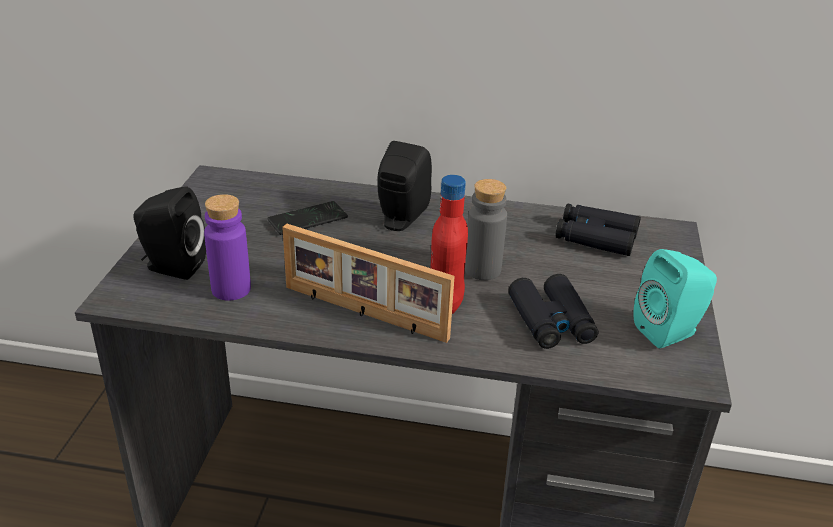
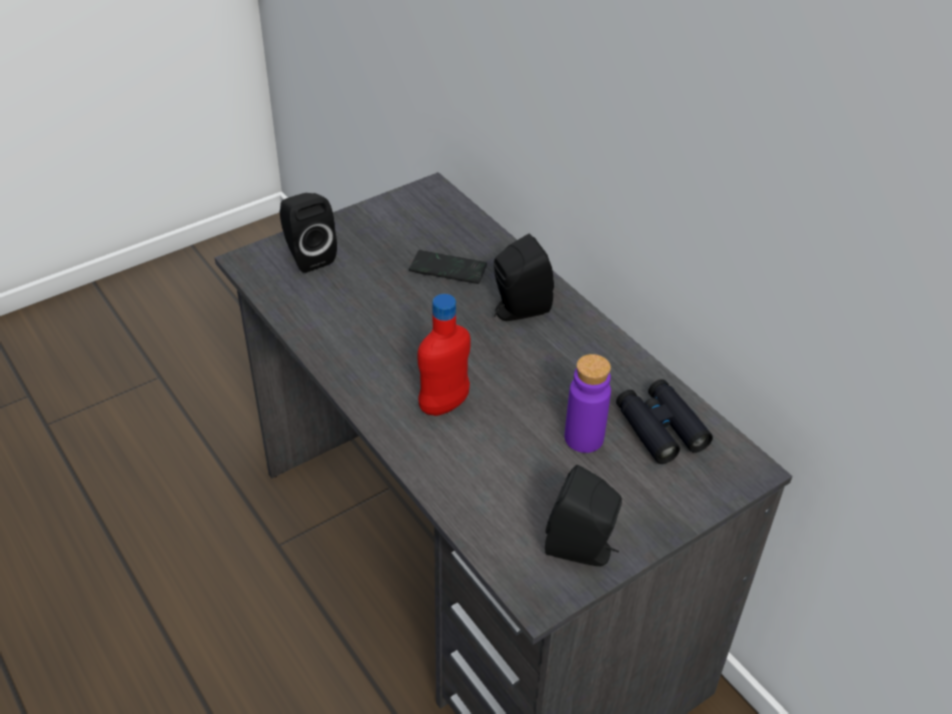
camera: 45 degrees right, 10 degrees up
purple bottle [204,194,251,301] -> purple bottle moved to [565,354,611,453]
picture frame [282,224,455,343] -> none
grey bottle [465,179,507,280] -> none
black binoculars [508,274,598,349] -> none
turquoise speaker [634,249,717,348] -> black speaker [545,465,622,566]

